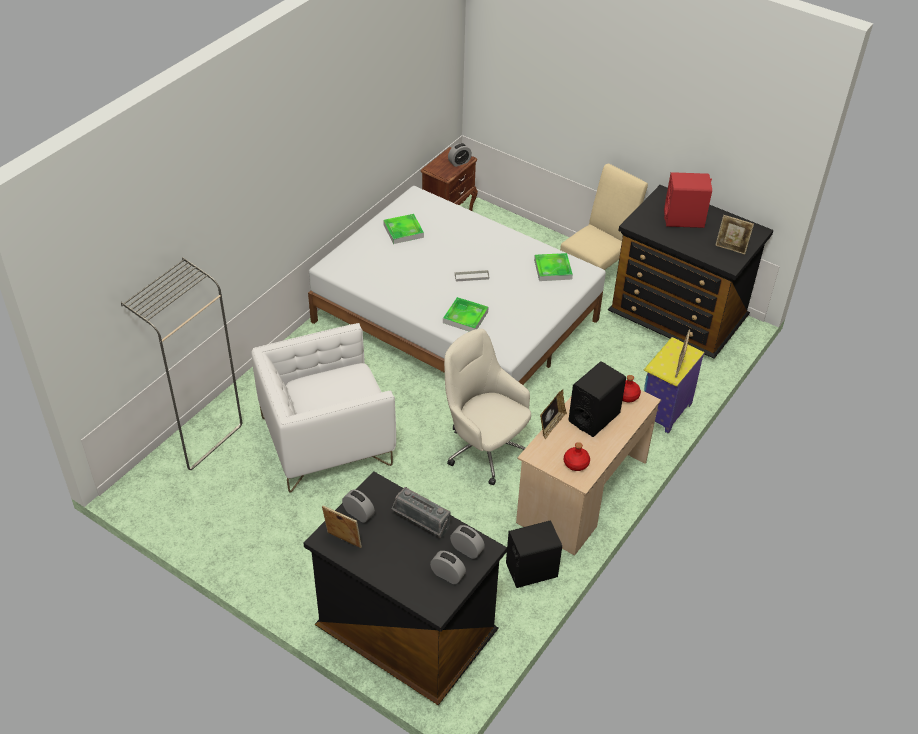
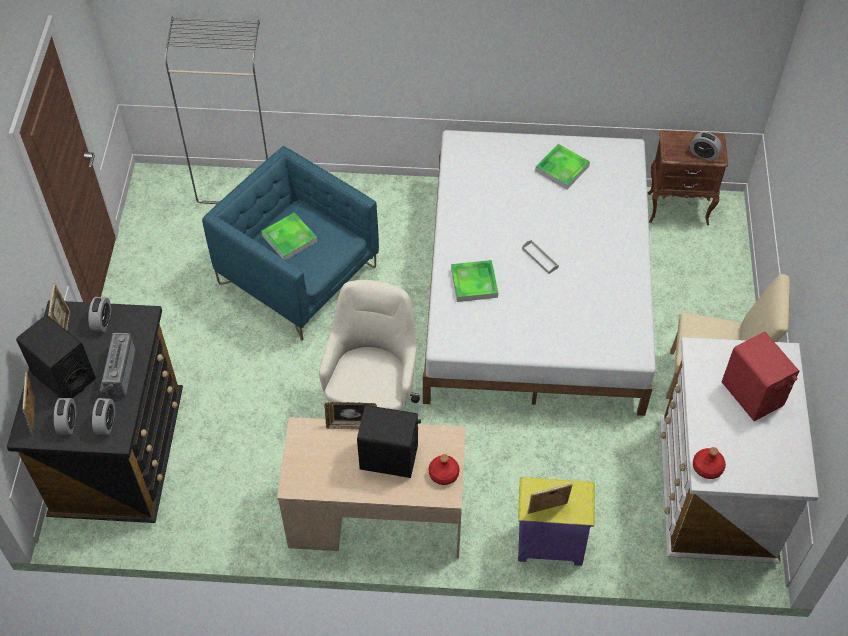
camera: 60 degrees right, 10 degrees up
white armchair [251,323,396,493] -> blue armchair [202,146,379,341]
black speaker [506,520,562,588] -> black speaker moved to [16,315,95,398]
tray [534,253,573,281] -> tray moved to [261,212,317,260]
red bottle [564,442,590,471] -> red bottle moved to [693,447,726,479]
black dresser [608,185,773,359] -> white dresser [660,337,819,564]
picture frame [715,215,754,254] -> picture frame moved to [23,372,35,435]

